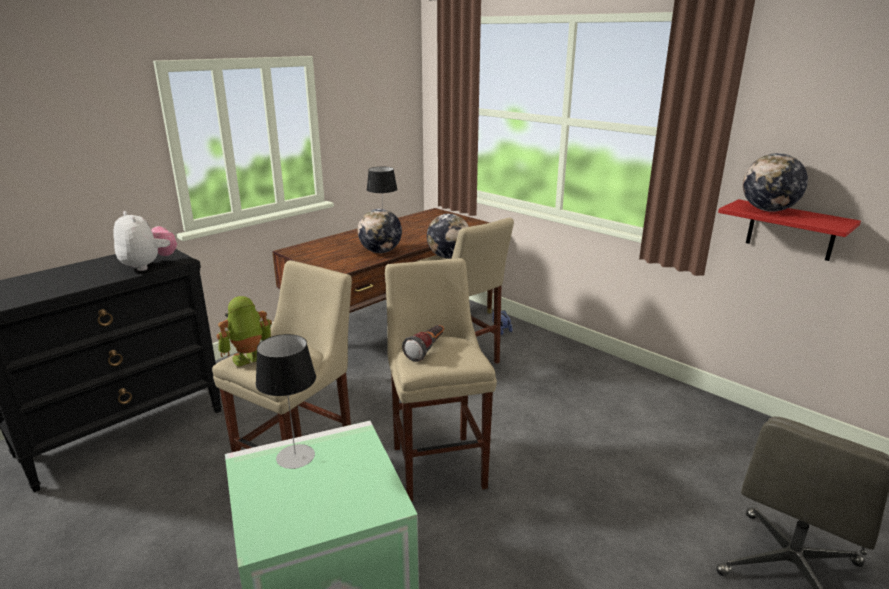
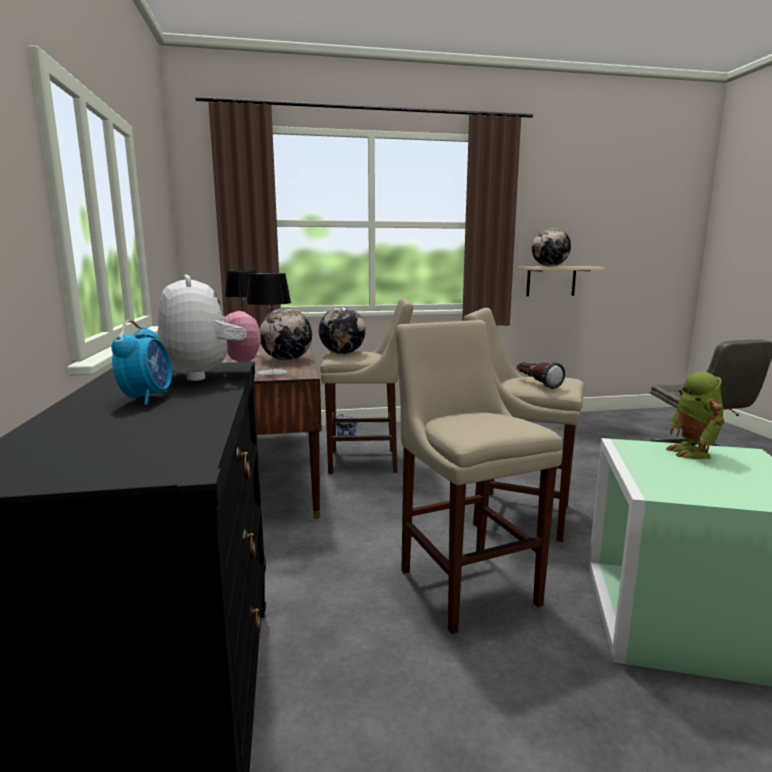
camera: 55 degrees left, 10 degrees down
plush toy [113,211,177,271] -> plush toy turned 75 degrees clockwise [157,275,261,381]
toy robot [217,296,272,367] -> toy robot moved to [666,372,724,459]
table lamp [255,334,316,469] -> table lamp moved to [246,273,291,375]
red shelf [718,199,861,261] -> beige shelf [518,266,605,296]
none -> alarm clock [111,320,172,405]

